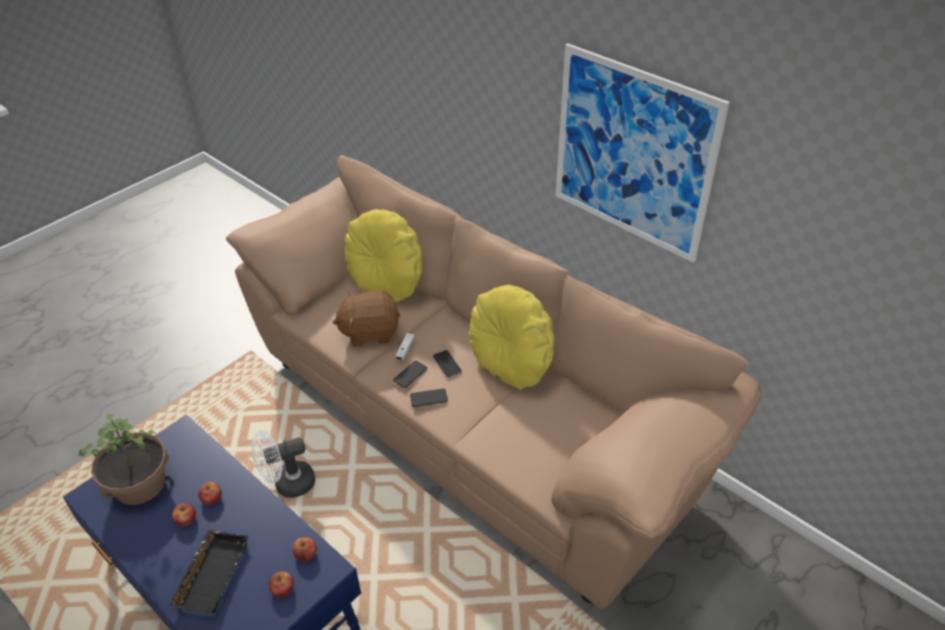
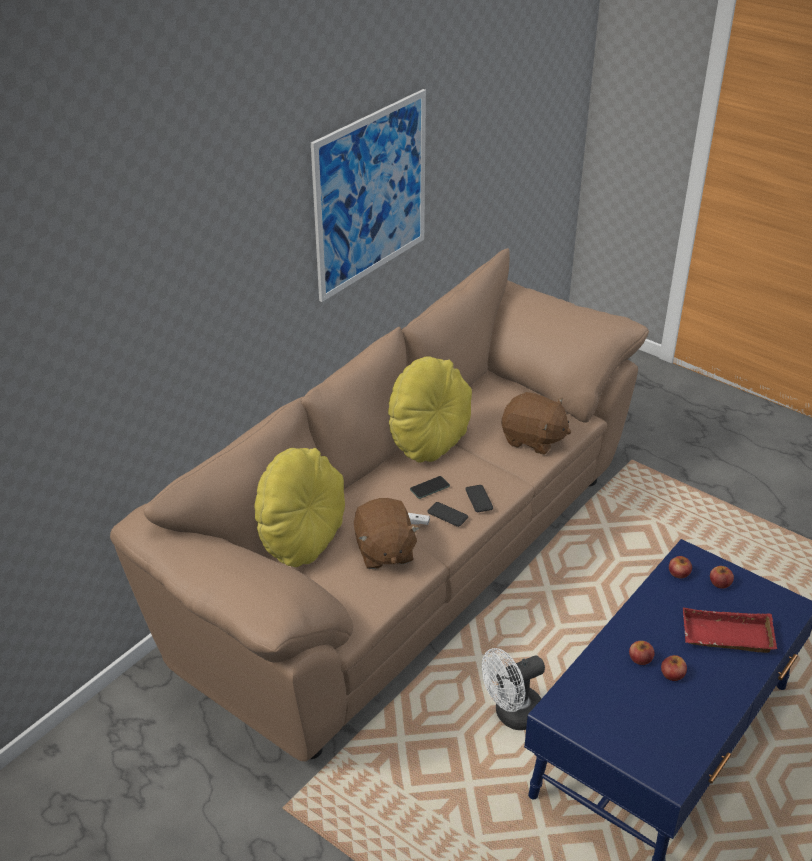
camera: 95 degrees left, 5 degrees down
potted plant [79,414,169,505] -> none
black tray [169,529,249,614] -> red tray [683,607,777,653]
white fan [252,430,315,498] -> white fan turned 90 degrees clockwise [482,648,545,730]
none -> brown plush toy [502,392,571,455]

